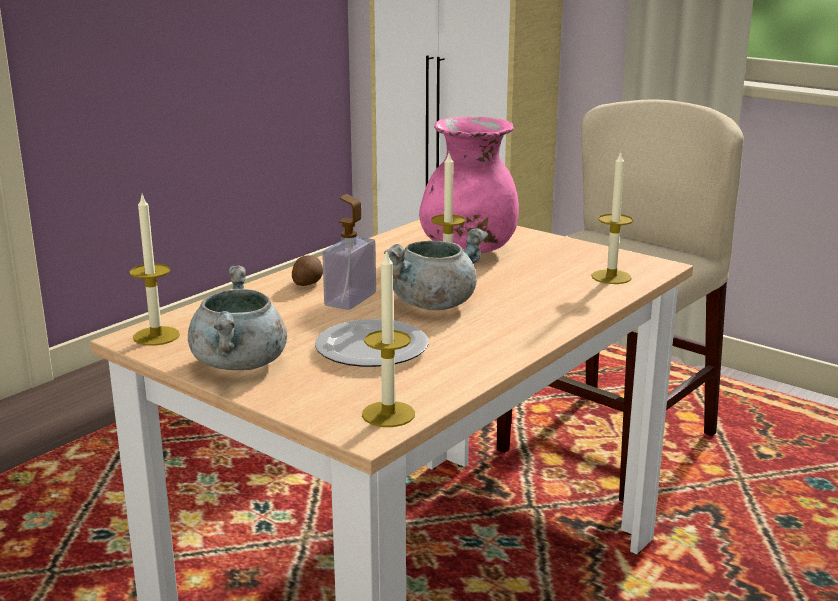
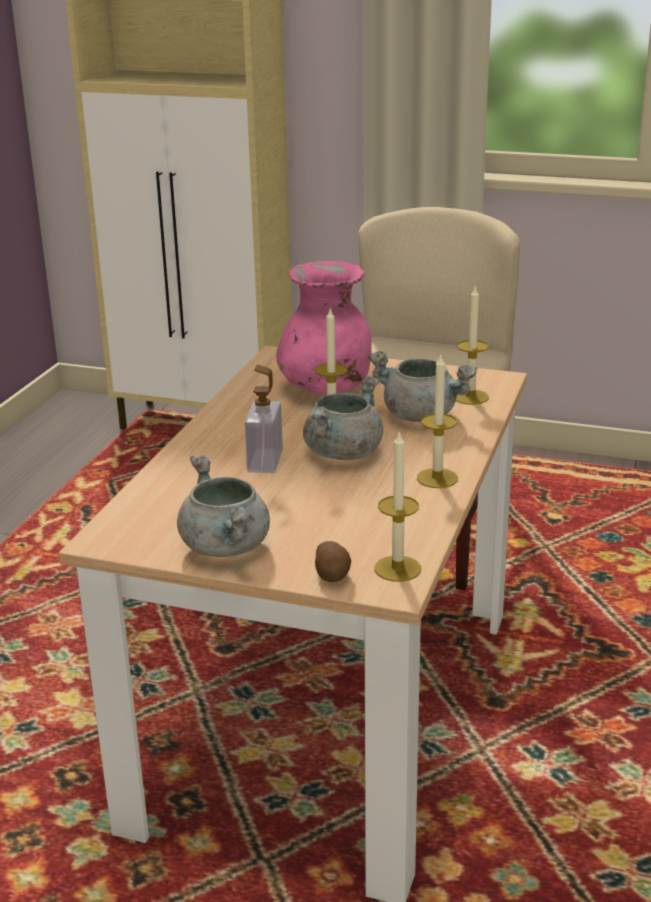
camera: 20 degrees left, 5 degrees up
candle [130,195,180,346] -> candle moved to [417,356,458,488]
potato [292,255,323,286] -> potato moved to [315,541,351,582]
plate [315,319,428,367] -> none
none -> grey cooking pot [368,351,478,422]

